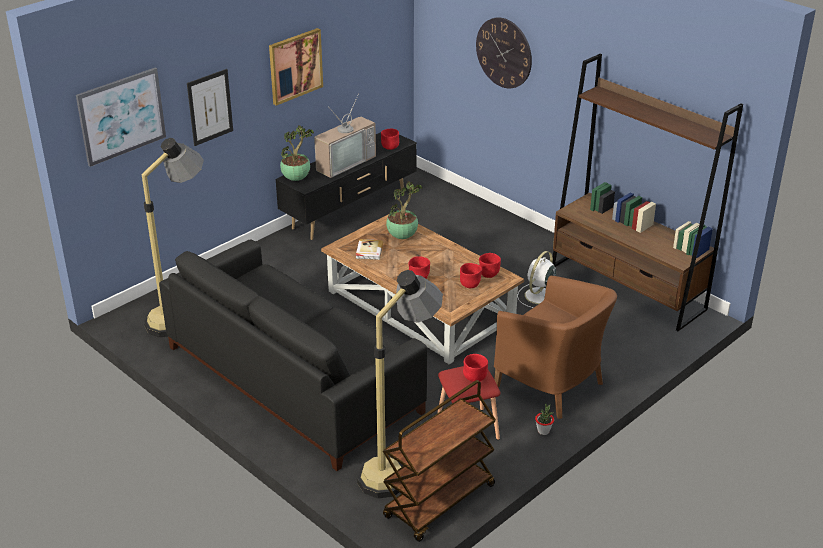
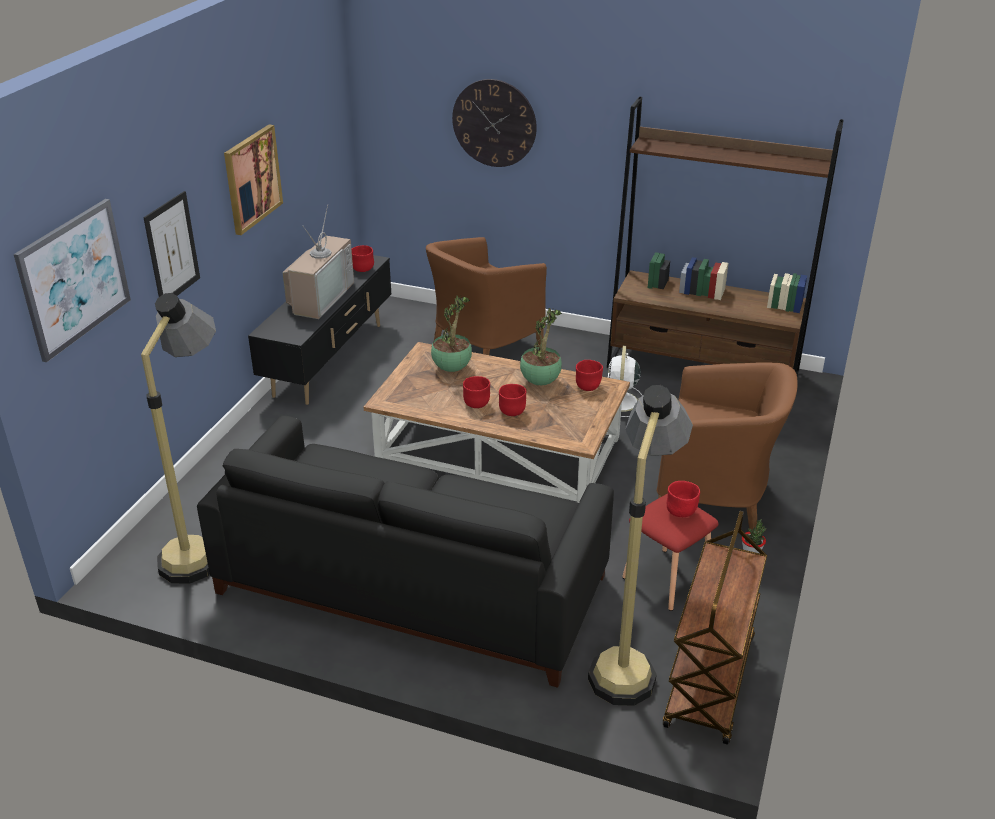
camera: 25 degrees left, 0 degrees up
potted plant [280,125,314,181] -> potted plant moved to [520,308,562,385]
book [356,239,383,260] -> none
red bowl [460,263,482,288] -> red bowl moved to [463,376,490,408]
none -> brown armchair [426,237,547,355]

